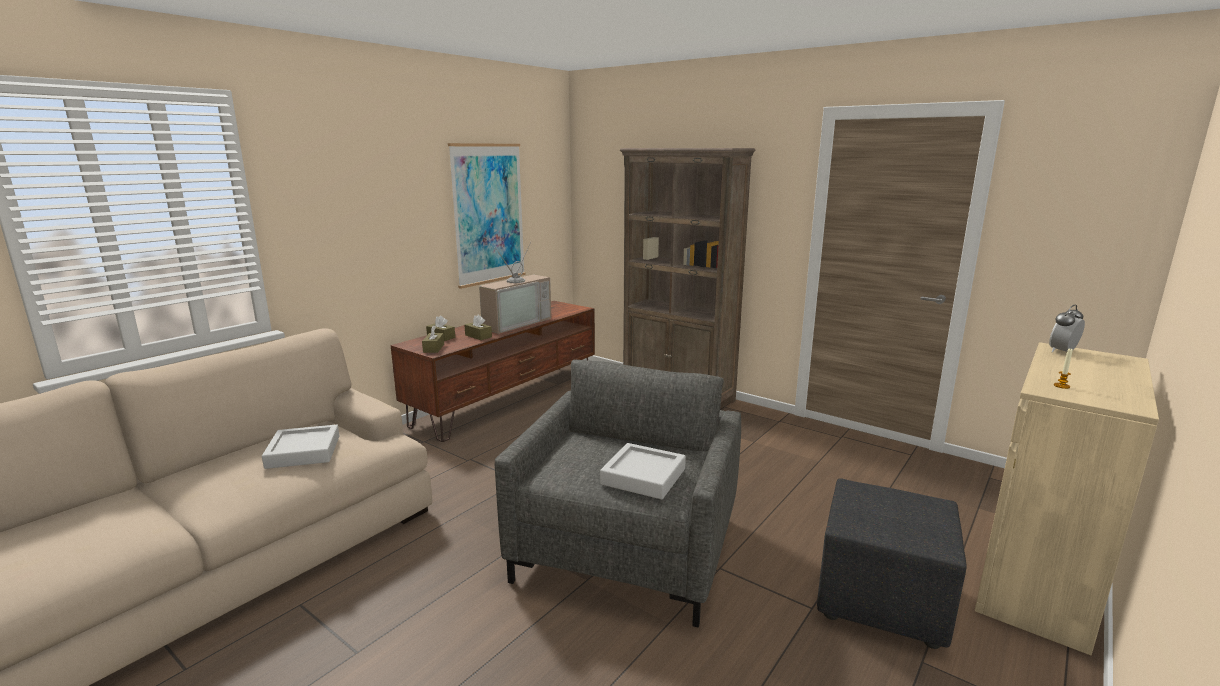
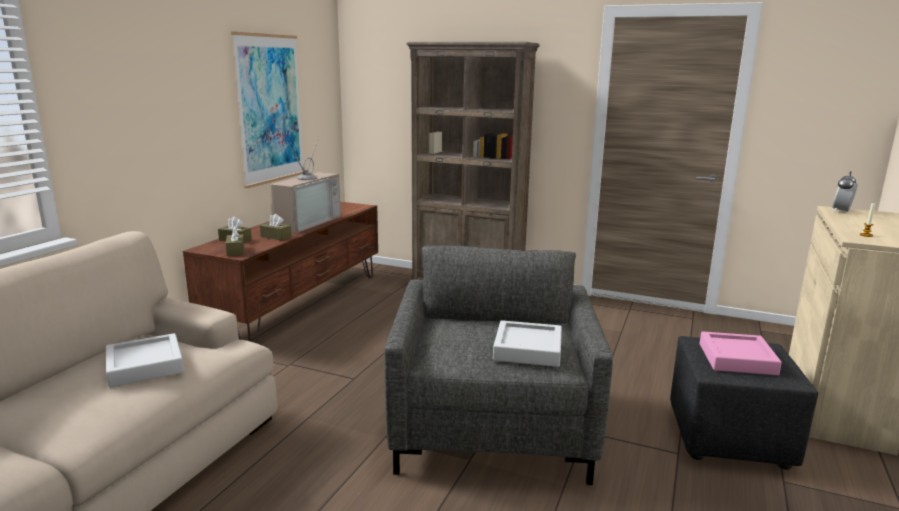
camera: 15 degrees left, 0 degrees up
none -> pink tray [700,331,782,375]

